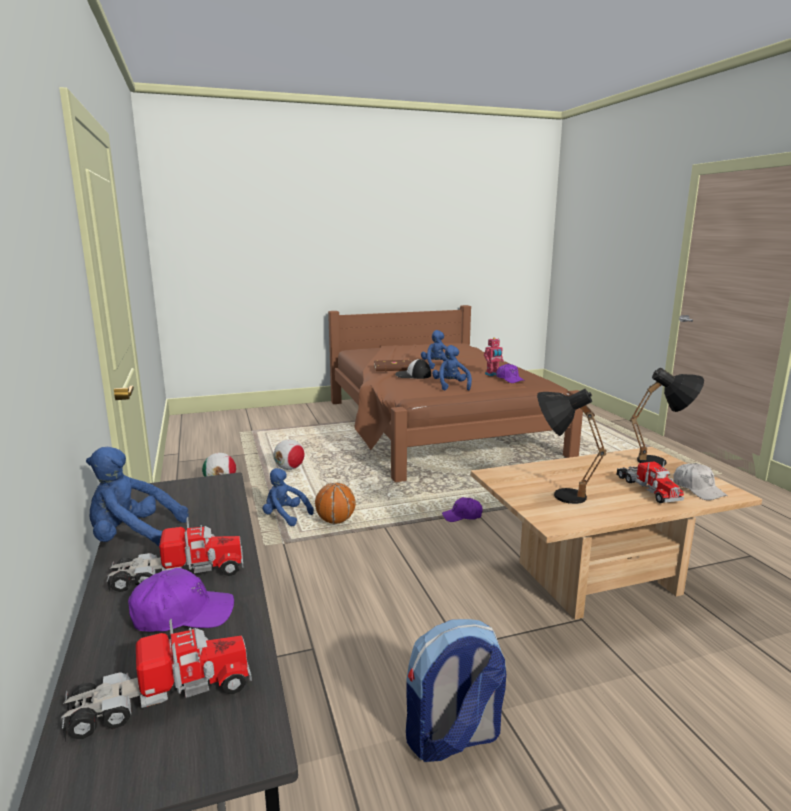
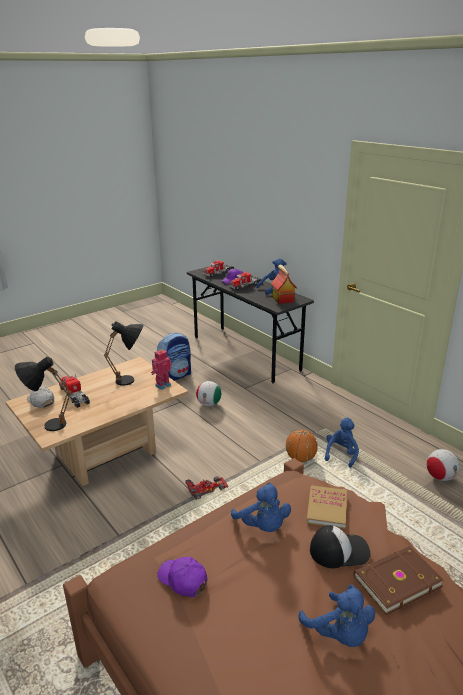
camera: 160 degrees right, 10 degrees up
blue plush toy [263,468,314,526] -> blue plush toy turned 75 degrees counterclockwise [325,417,359,468]
football [274,439,305,470] -> football moved to [196,381,222,407]
purple cap [442,497,483,522] -> toy car [185,476,229,500]
toy robot [484,337,504,376] -> toy robot moved to [151,349,172,390]
none -> toy house [271,264,297,304]
none -> book [307,485,347,529]

